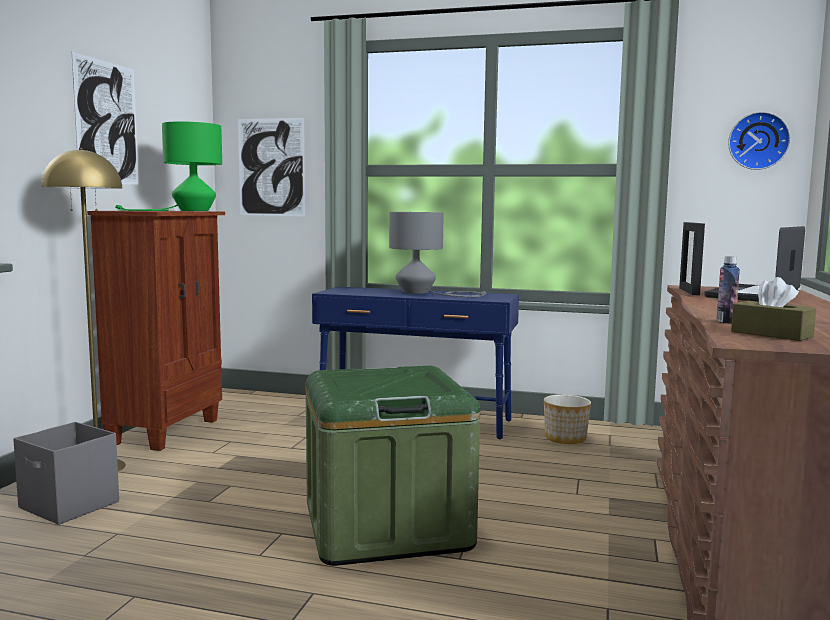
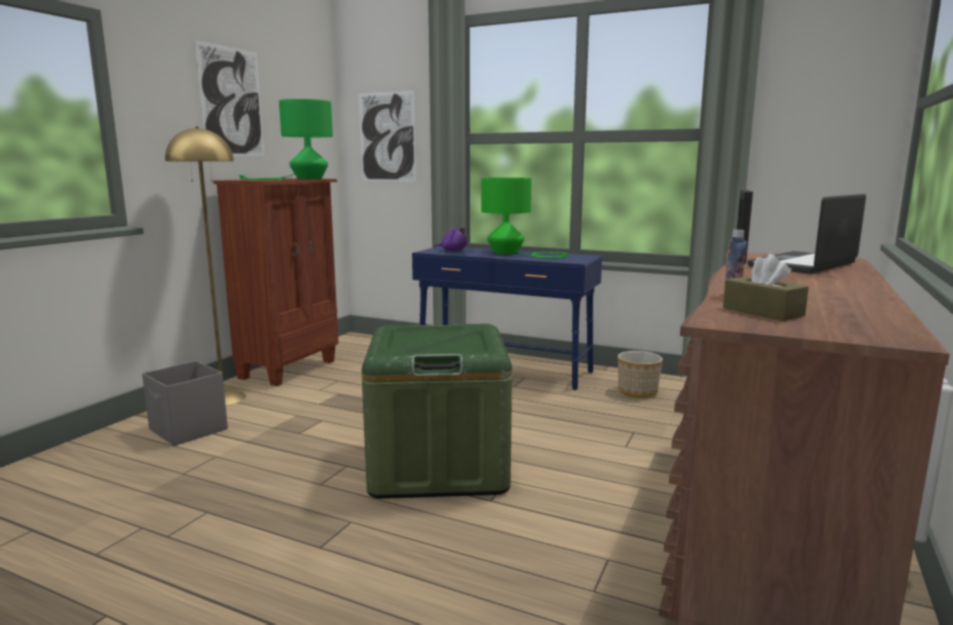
camera: 10 degrees right, 5 degrees up
grey table lamp [389,212,486,297] -> green table lamp [481,177,568,258]
wall clock [728,112,790,170] -> none
none -> purple plush toy [434,228,467,251]

